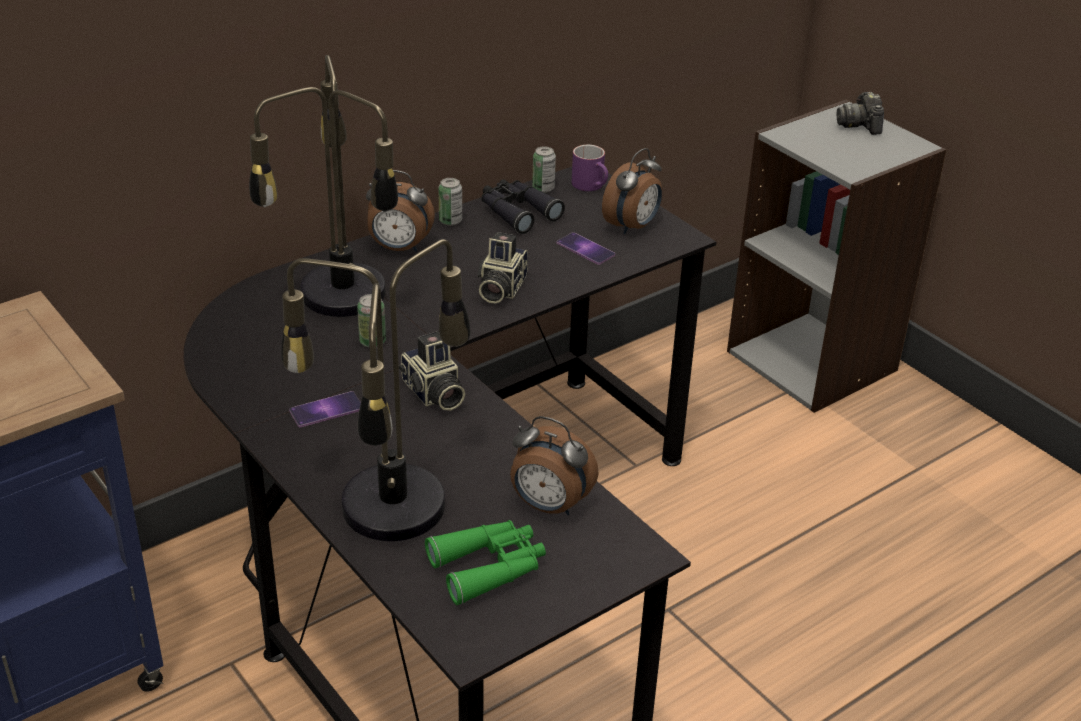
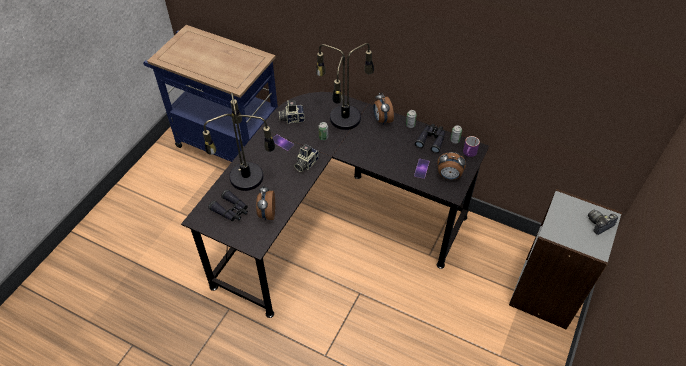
camera: 65 degrees right, 15 degrees up
green binoculars [425,520,546,605] -> black binoculars [209,189,248,221]
camera [477,232,528,304] -> camera moved to [279,100,305,124]

